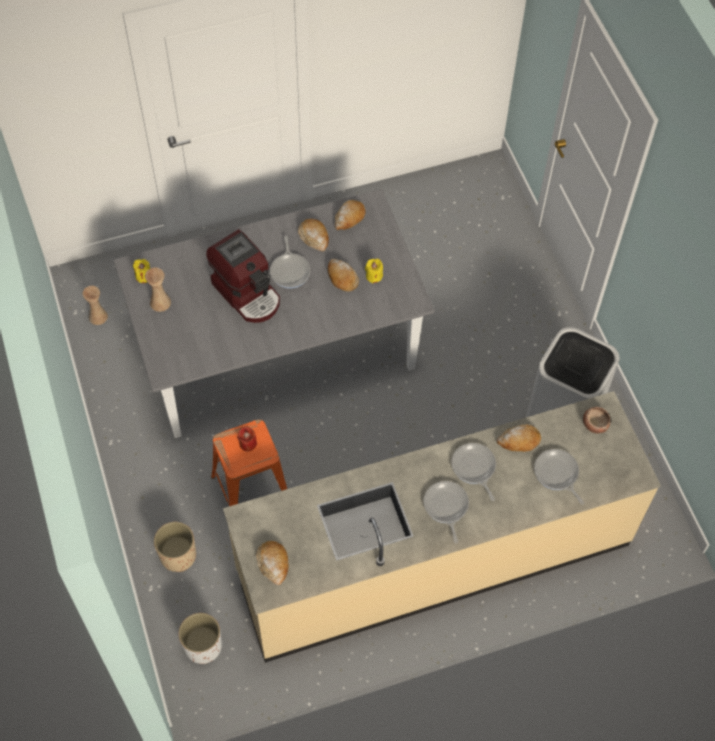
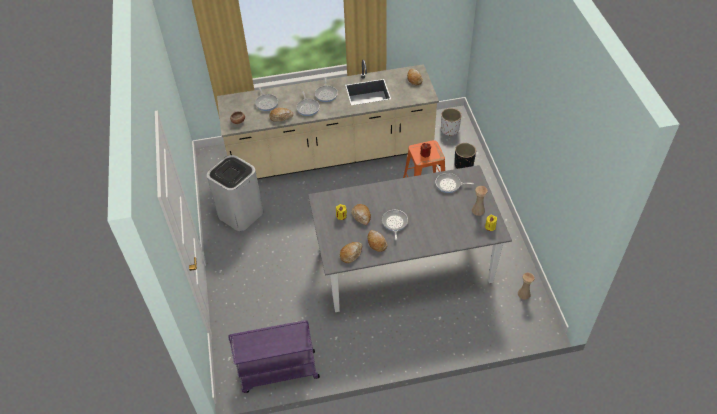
camera: 170 degrees left, 10 degrees down
beige planter [154,522,196,572] -> black planter [454,143,476,169]
coffee machine [206,229,280,323] -> none
none -> purple cart [228,320,320,393]
none -> frying pan [435,173,474,193]

